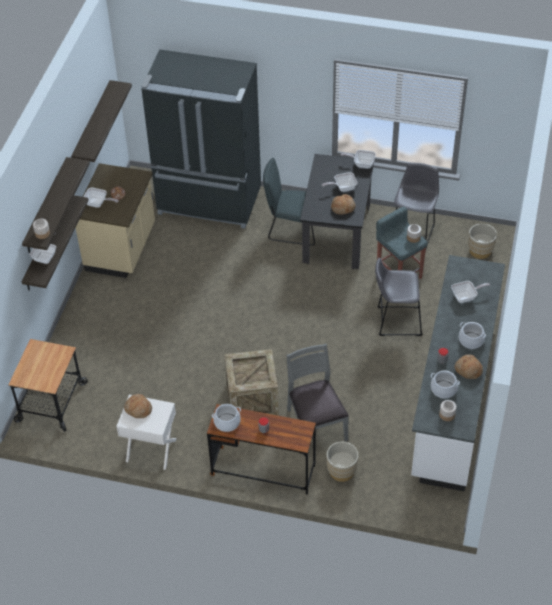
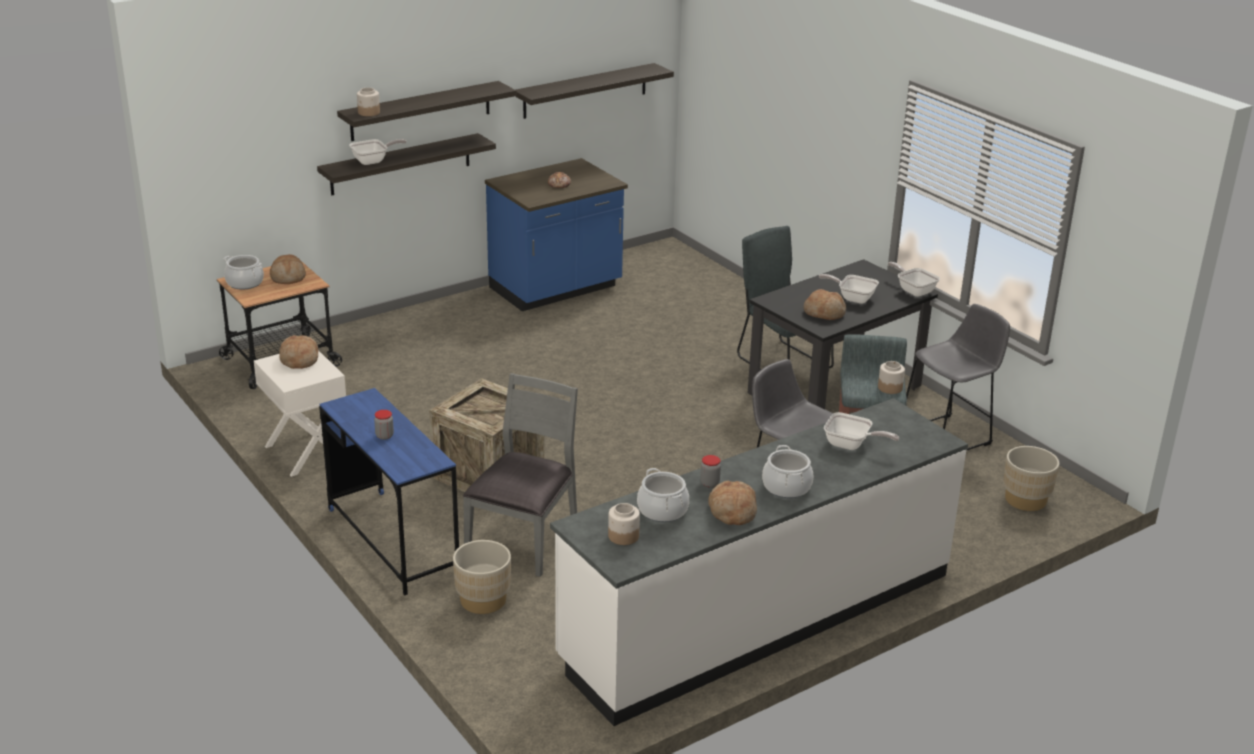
camera: 40 degrees right, 20 degrees down
beige counter [76,163,155,278] -> blue counter [485,158,628,311]
frying pan [83,187,119,208] -> none
black fridge [141,49,261,229] -> none
brown desk [207,404,316,495] -> blue desk [319,388,459,595]
cooking pot [212,404,241,432] -> cooking pot moved to [224,255,264,290]
none -> bread [270,254,306,284]

